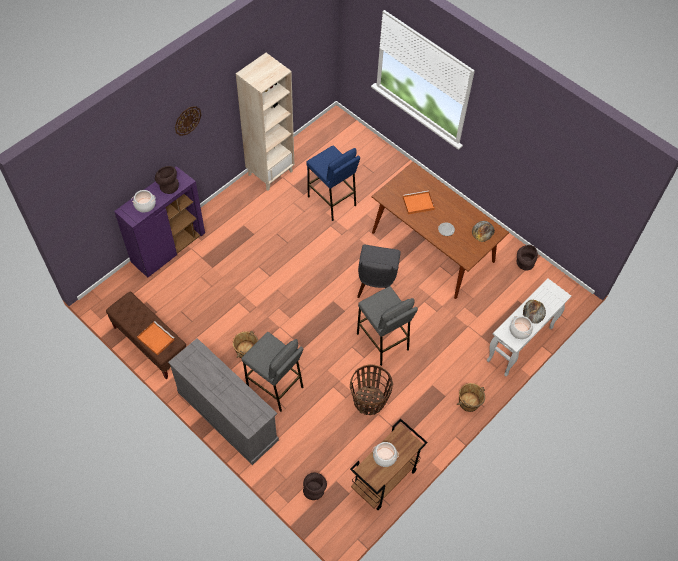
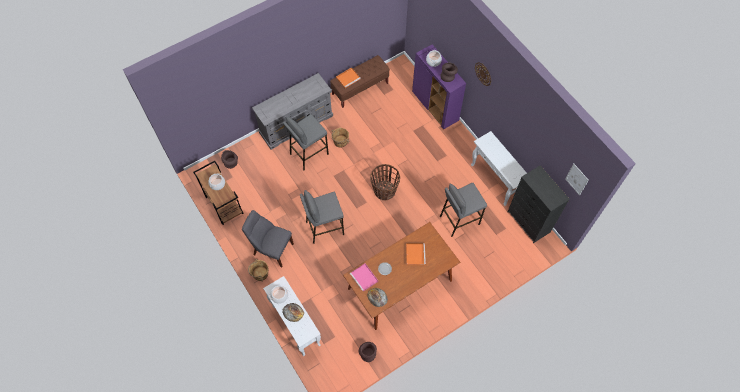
camera: 105 degrees right, 5 degrees up
beige bookcase [236,53,294,191] -> white console table [471,131,527,206]
blue stool [306,146,360,221] -> grey stool [440,183,487,237]
basket [350,365,393,415] -> basket moved to [370,164,400,200]
grey chair [357,245,401,298] -> grey chair moved to [242,210,294,267]
none -> pink tray [350,263,378,292]
none -> black dresser [508,166,570,243]
none -> picture [565,164,589,195]

